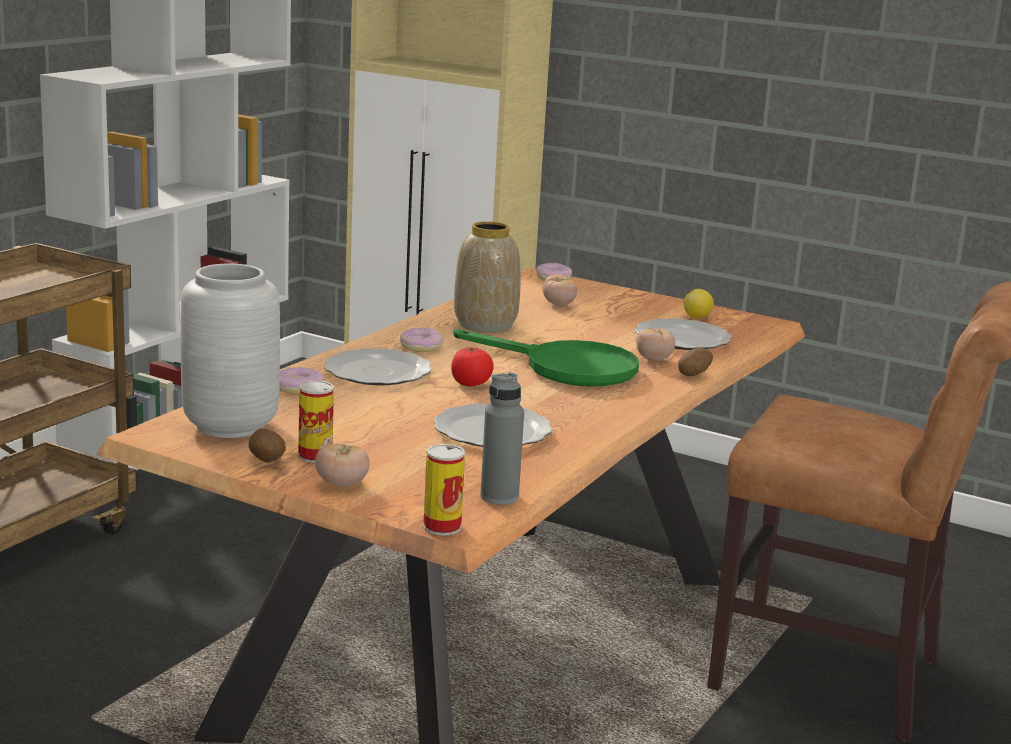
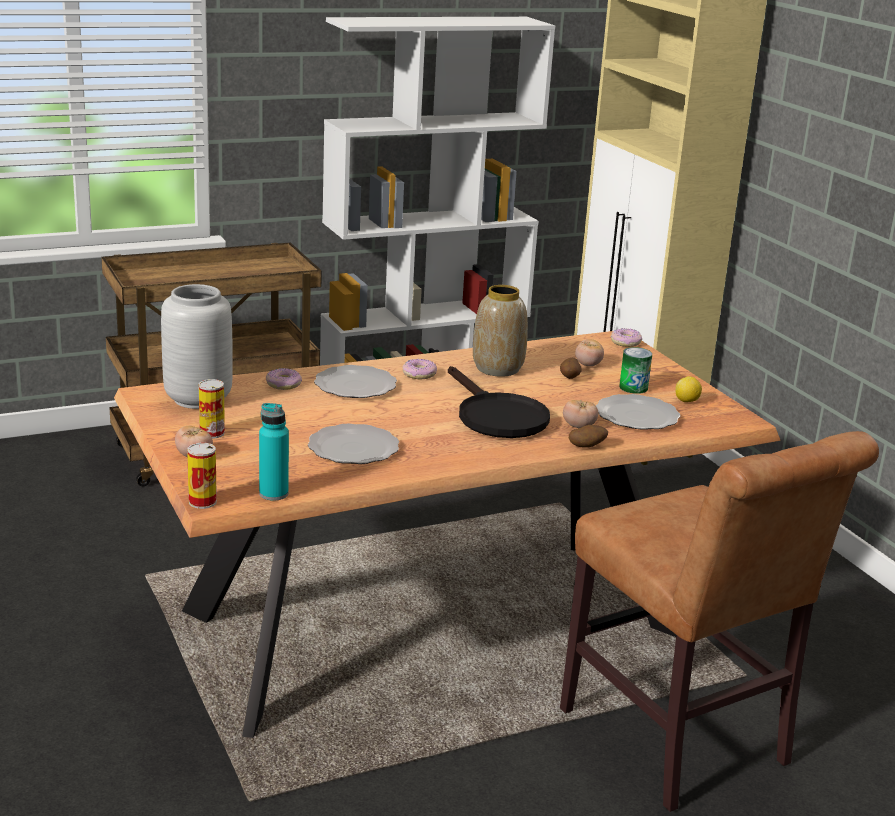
camera: 35 degrees right, 5 degrees up
potato [249,428,286,463] -> potato moved to [560,358,582,379]
tomato [451,347,494,386] -> none
green frying pan [453,329,639,387] -> black frying pan [448,366,550,438]
grey bottle [480,372,524,505] -> turquoise bottle [259,403,289,501]
none -> can [619,347,652,394]

